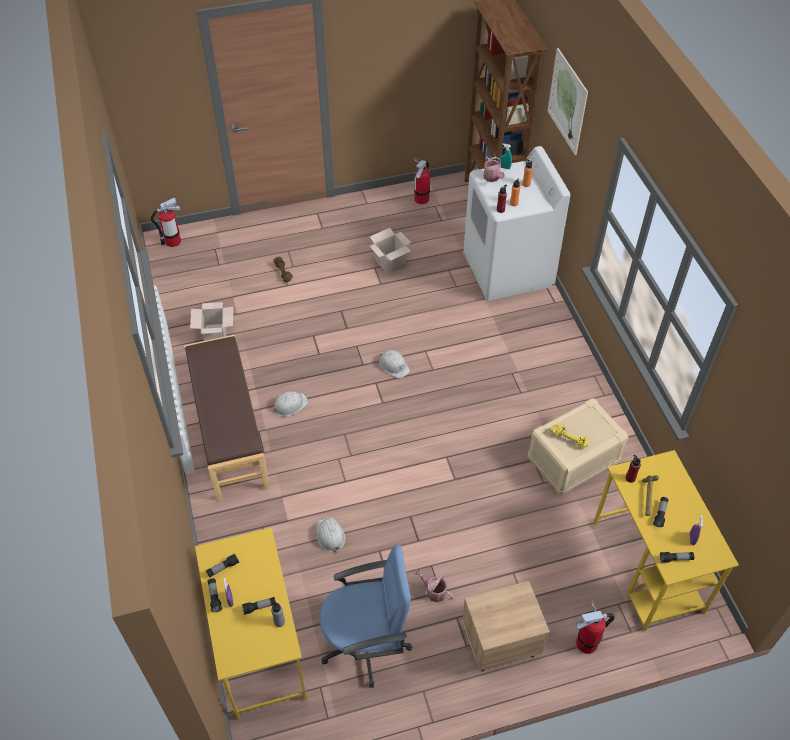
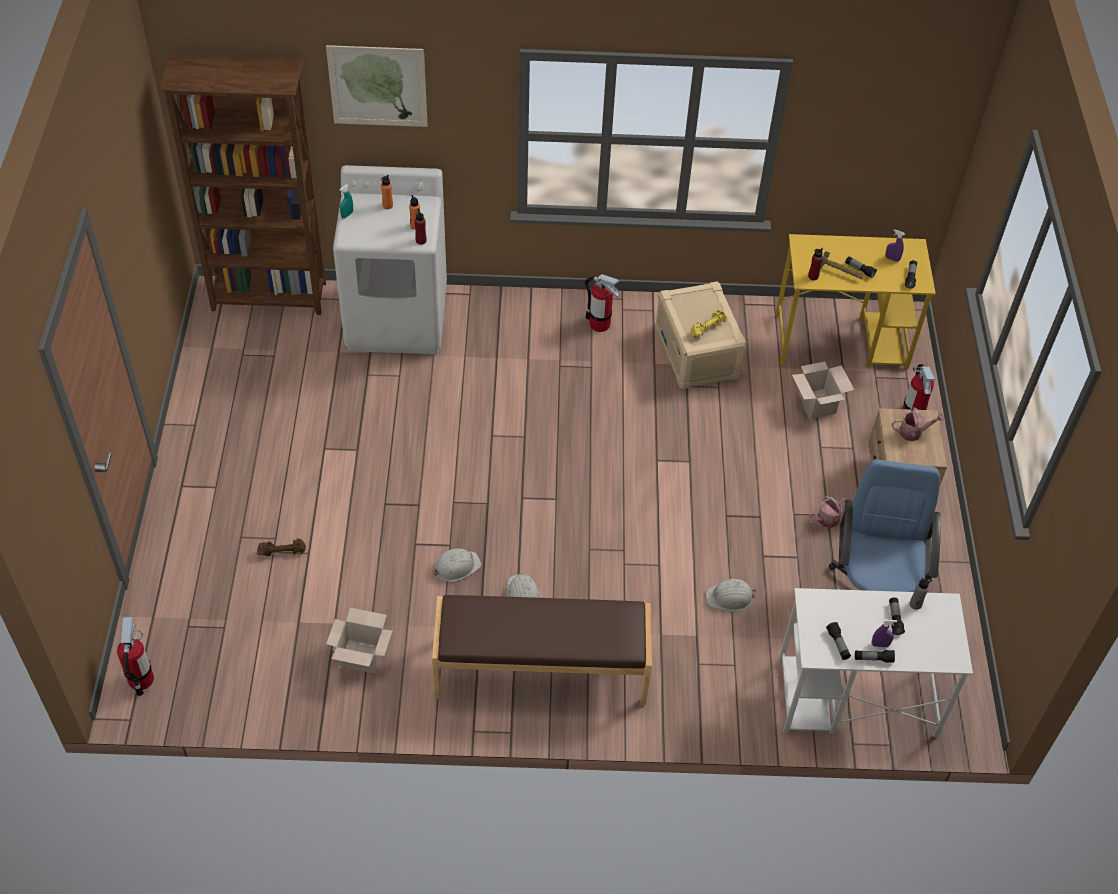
camera: 75 degrees left, 0 degrees up
yellow desk [195,527,307,720] -> white desk [778,588,973,737]
cardboard box [369,228,411,272] -> cardboard box moved to [792,362,854,419]
white hard hat [379,350,410,378] -> white hard hat moved to [433,548,482,582]
fire extinguisher [413,158,430,204] -> fire extinguisher moved to [585,274,620,332]
watering can [484,157,505,182] -> watering can moved to [891,407,944,441]

